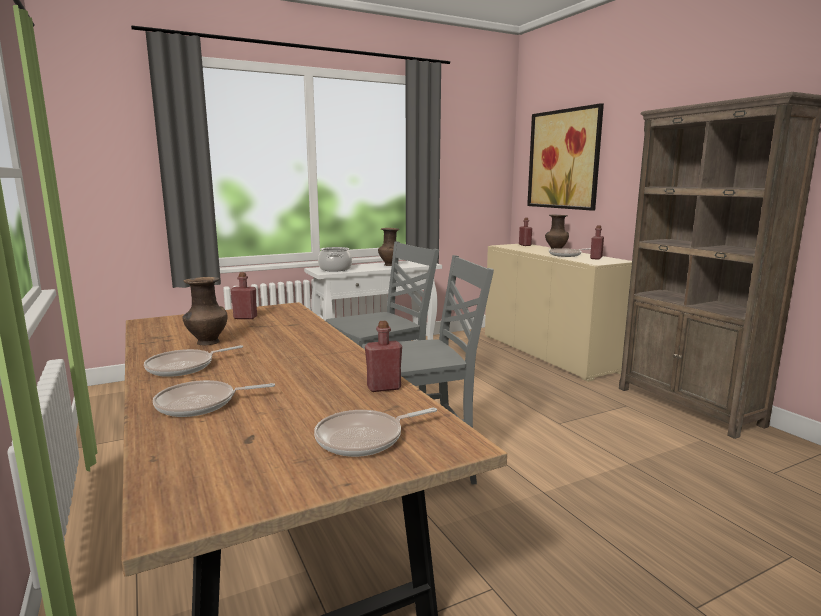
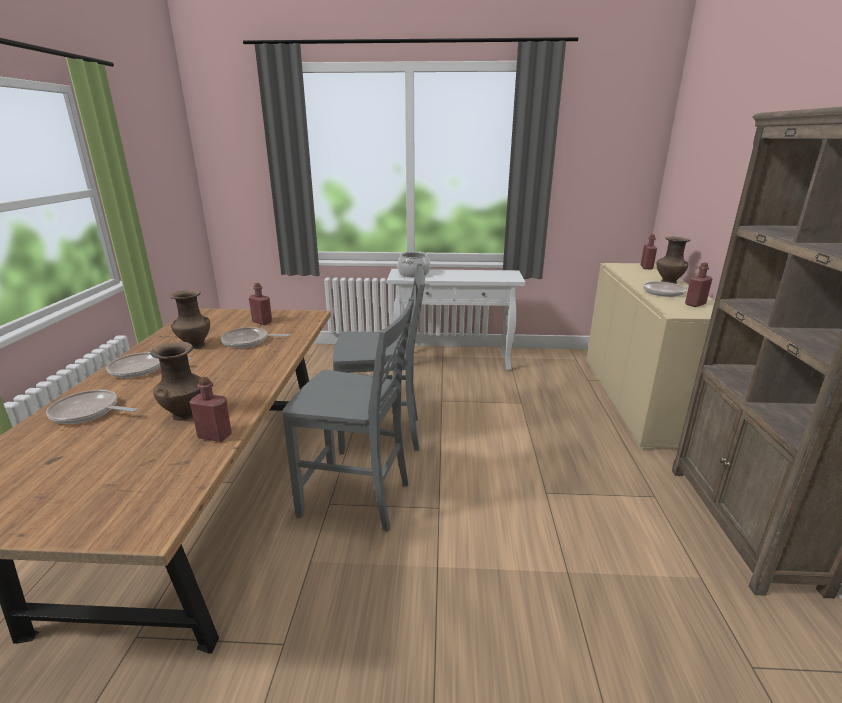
camera: 30 degrees right, 10 degrees up
frying pan [314,408,437,457] -> frying pan moved to [220,327,291,348]
brown vase [378,228,400,266] -> brown vase moved to [150,342,201,421]
picture [527,103,604,211] -> none

